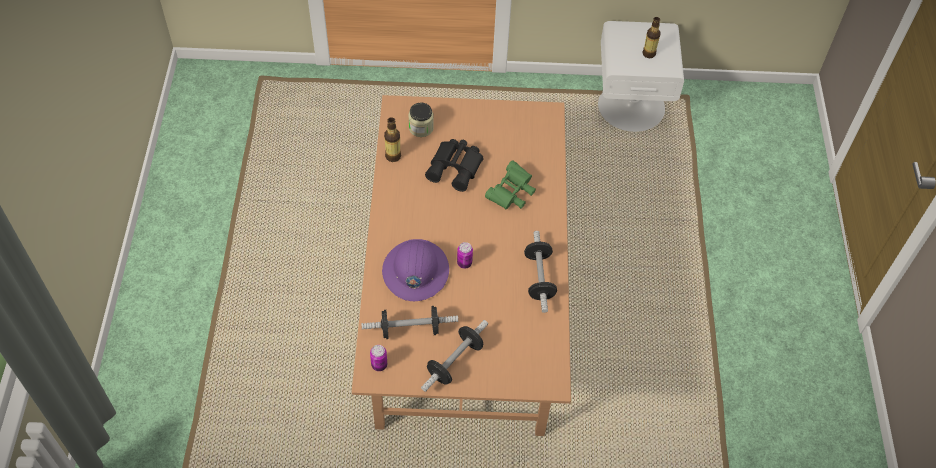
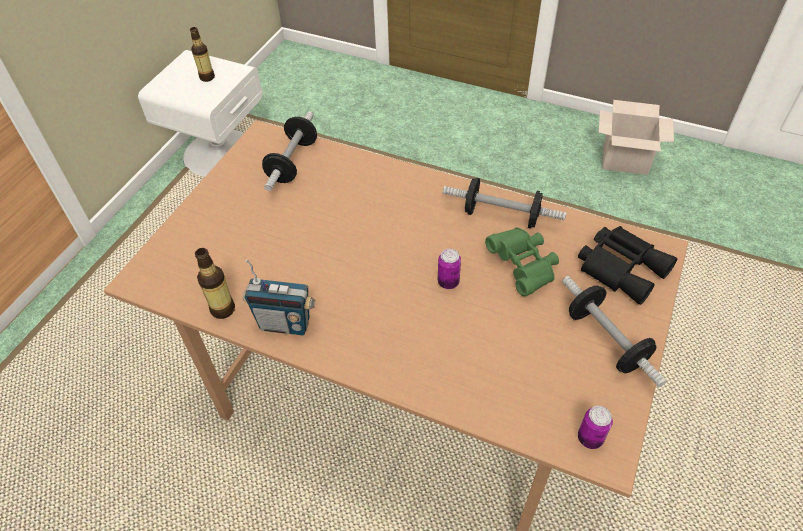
camera: 65 degrees left, 5 degrees down
dumbbell [361,306,458,339] -> dumbbell moved to [262,112,317,191]
purple hard hat [382,239,449,301] -> none
jar [408,103,434,137] -> none
black binoculars [425,139,483,192] -> black binoculars moved to [578,226,677,305]
green binoculars [485,161,536,210] -> green binoculars moved to [485,227,559,296]
none -> radio [243,259,315,335]
none -> cardboard box [599,100,674,175]

